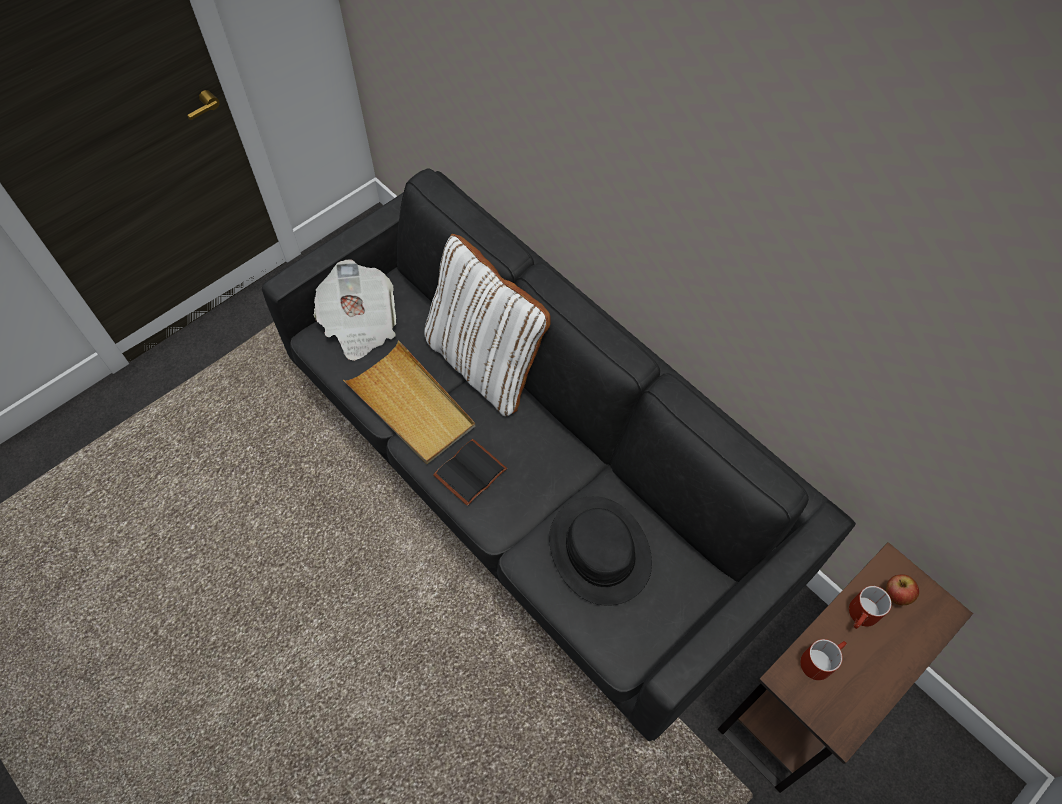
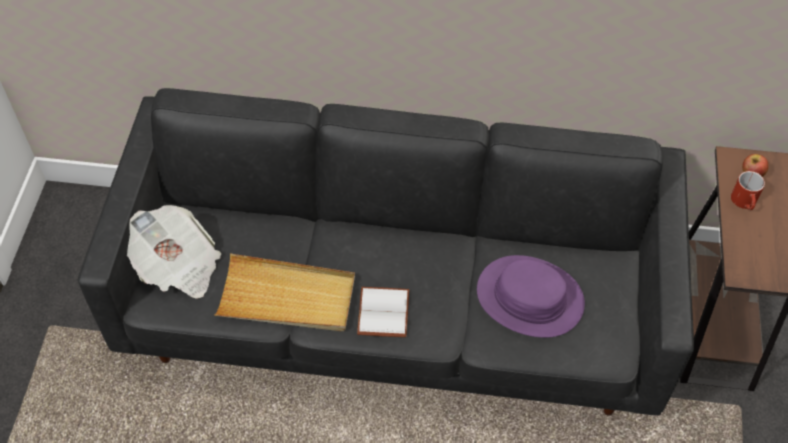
camera: 40 degrees left, 5 degrees down
white pillow [424,234,551,417] -> none
black book [433,439,507,506] -> white book [357,287,409,337]
black hat [549,496,652,606] -> purple hat [477,255,585,338]
red mug [800,639,847,680] -> none

